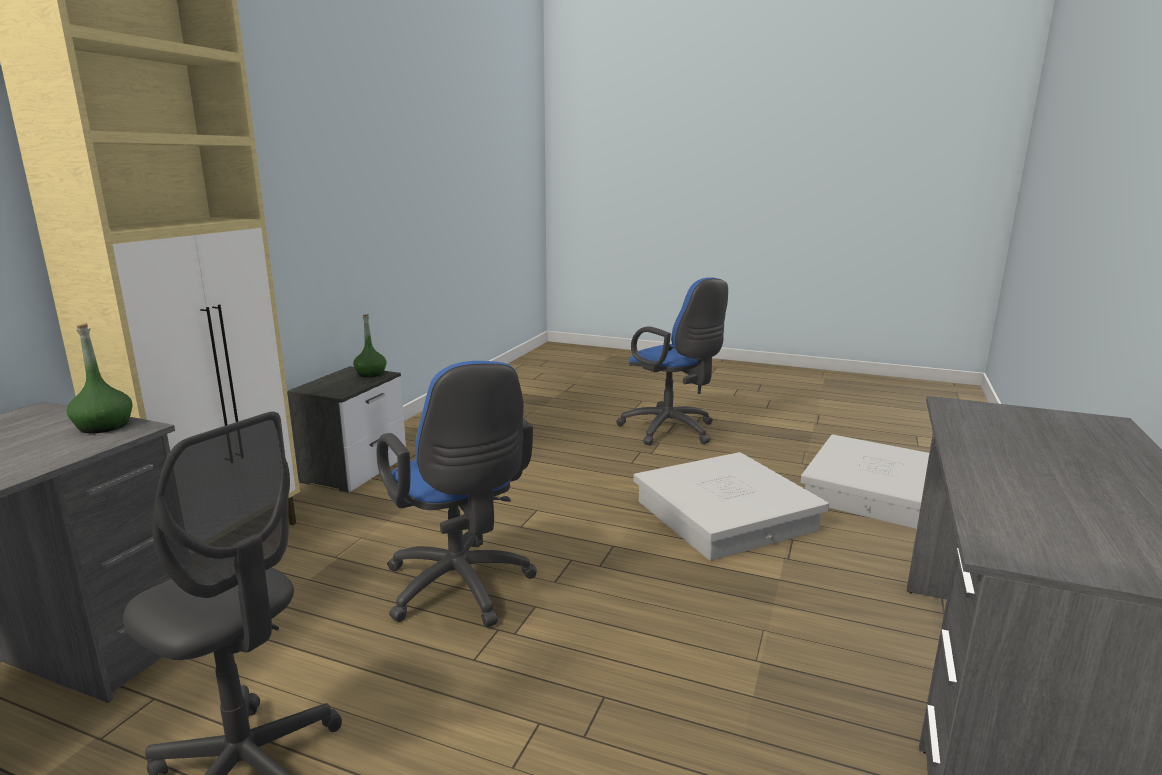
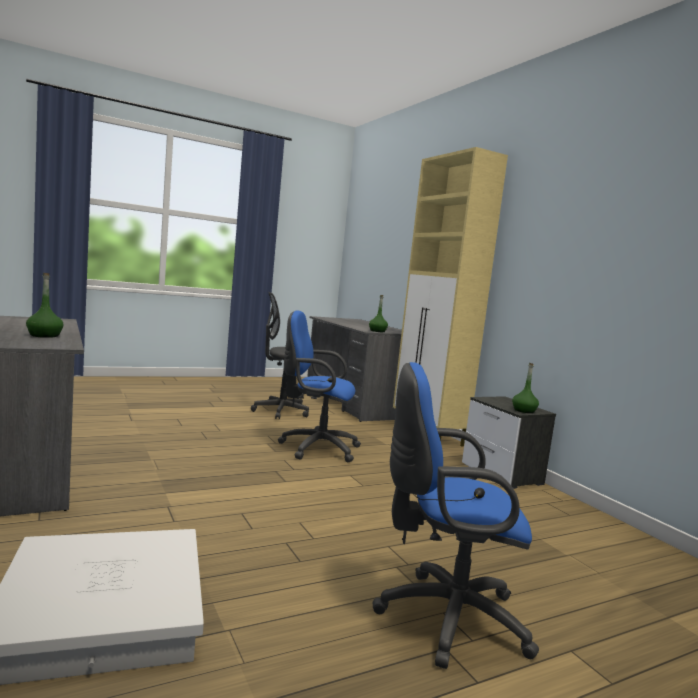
camera: 130 degrees right, 10 degrees down
white storage box [633,452,829,561] -> none
none -> green bottle [26,273,64,338]

